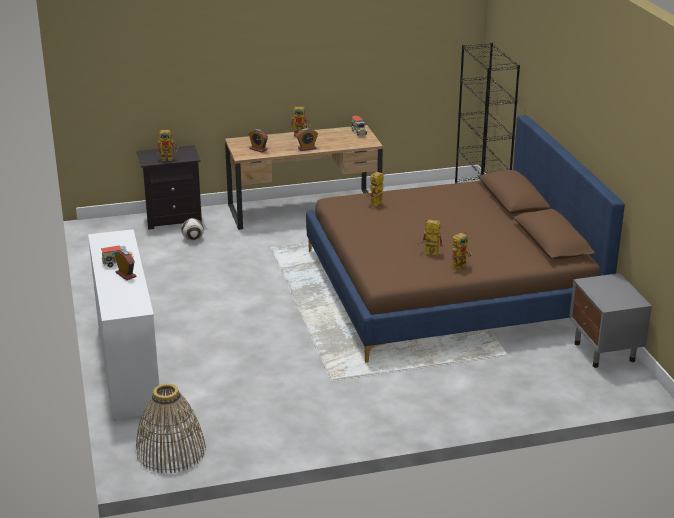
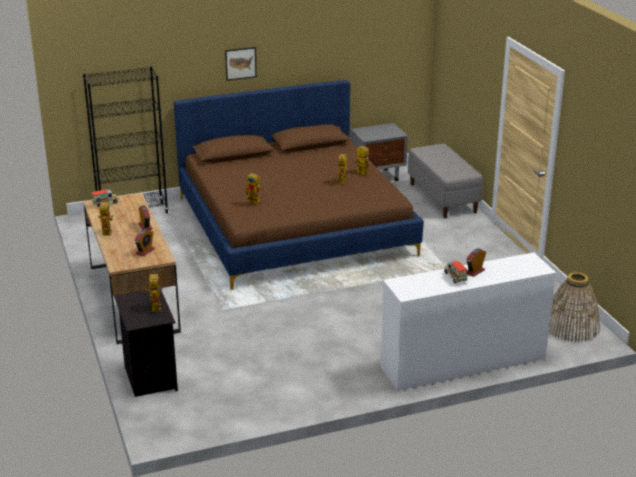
camera: 95 degrees left, 0 degrees up
football [181,218,204,241] -> none
none -> picture [225,47,257,81]
none -> grey bench [408,144,483,218]

